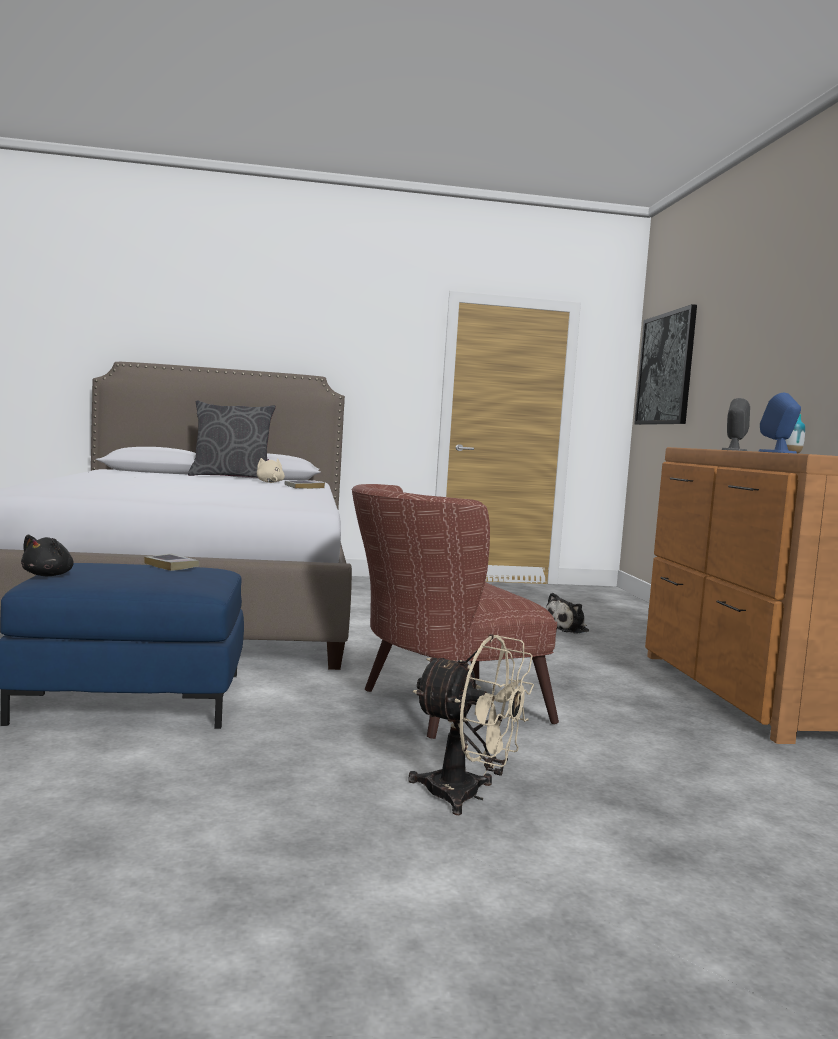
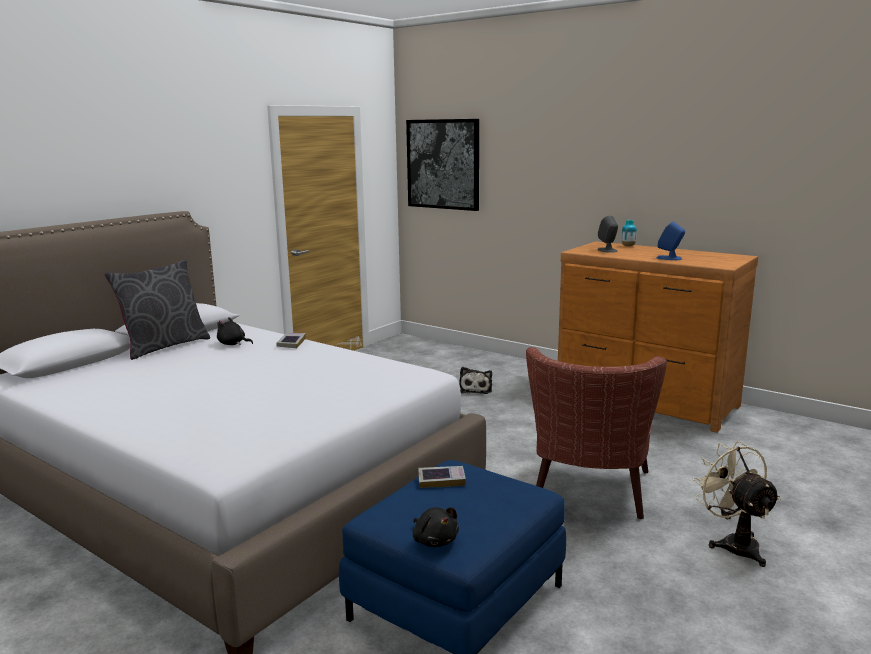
camera: 45 degrees left, 10 degrees up
beige plush toy [257,458,285,483] -> black plush toy [217,317,253,345]
beige fan [408,634,534,815] -> beige fan turned 90 degrees counterclockwise [693,441,781,567]

